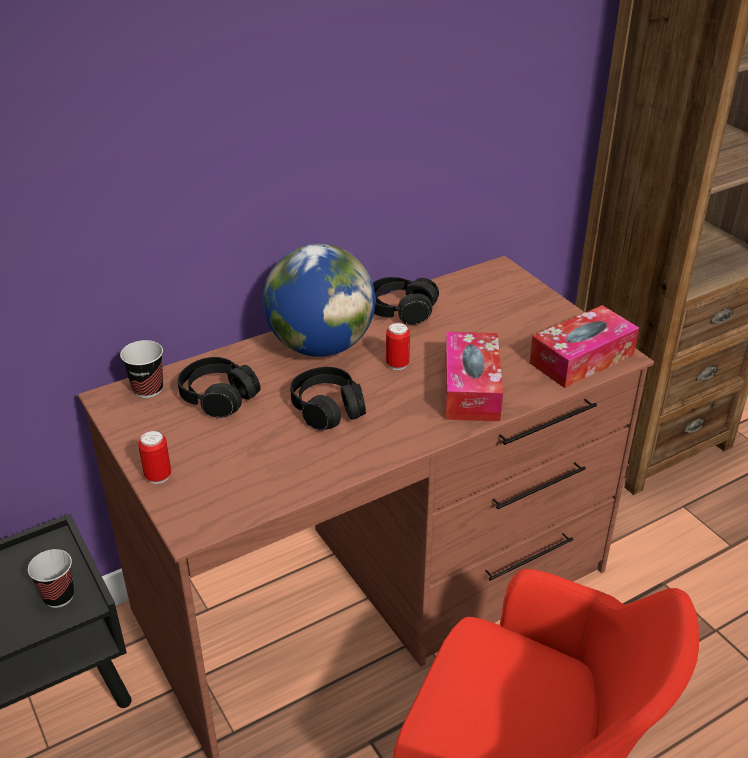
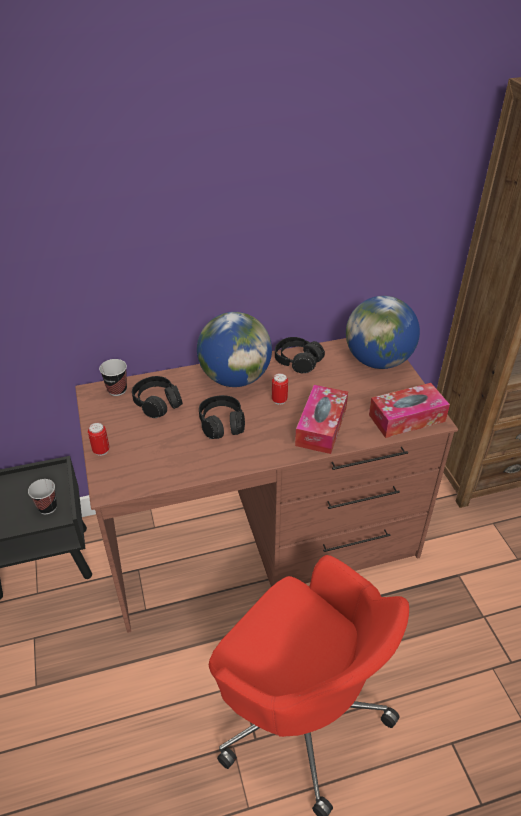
camera: 15 degrees right, 5 degrees up
none -> globe [346,296,420,369]

